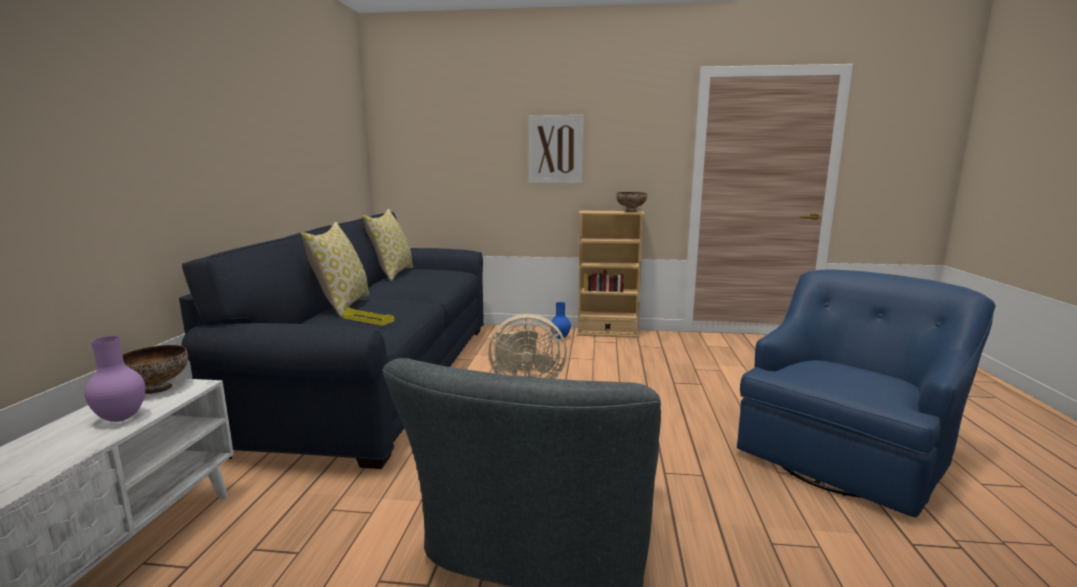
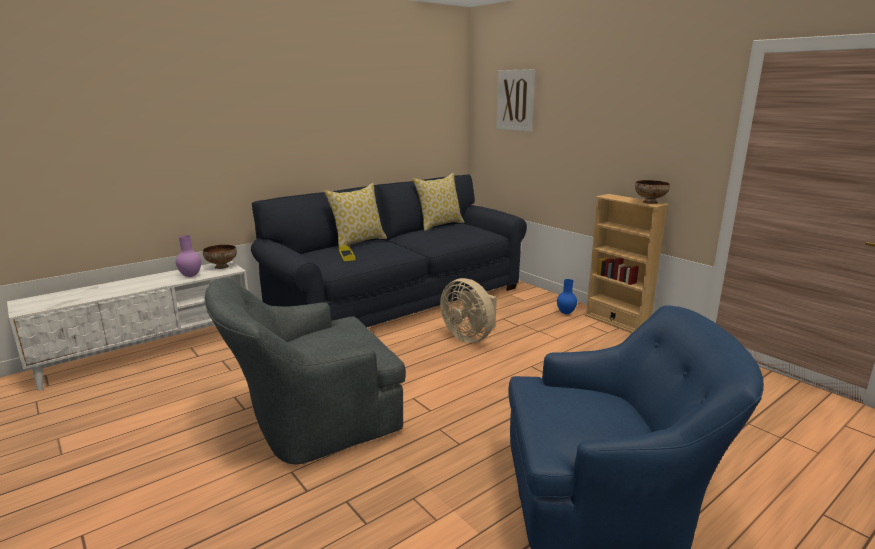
camera: 45 degrees right, 5 degrees up
picture [529,115,584,183] -> picture moved to [496,69,535,132]

